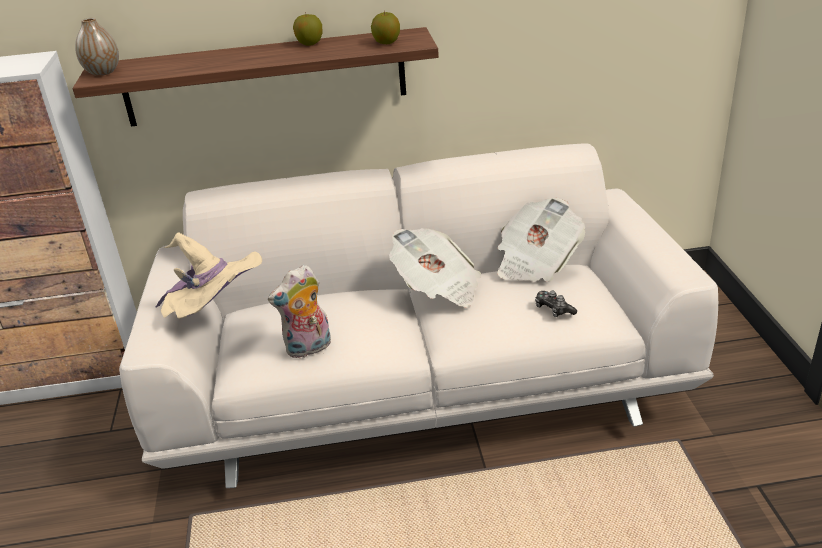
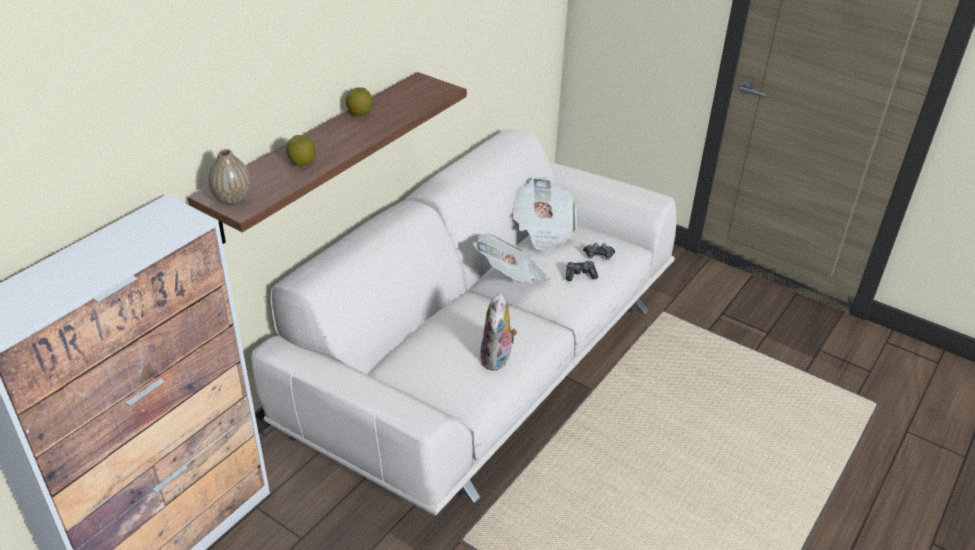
camera: 50 degrees left, 5 degrees up
beige hat [156,232,262,319] -> none
apple [371,10,400,44] -> apple moved to [286,135,316,166]
none -> game controller [566,261,598,281]

